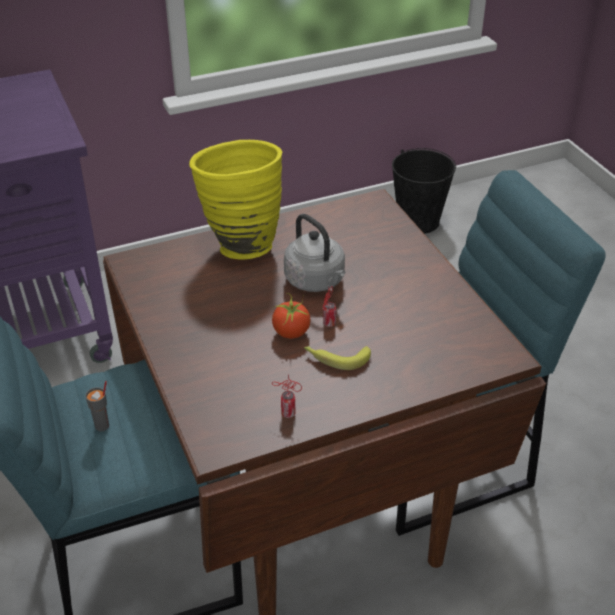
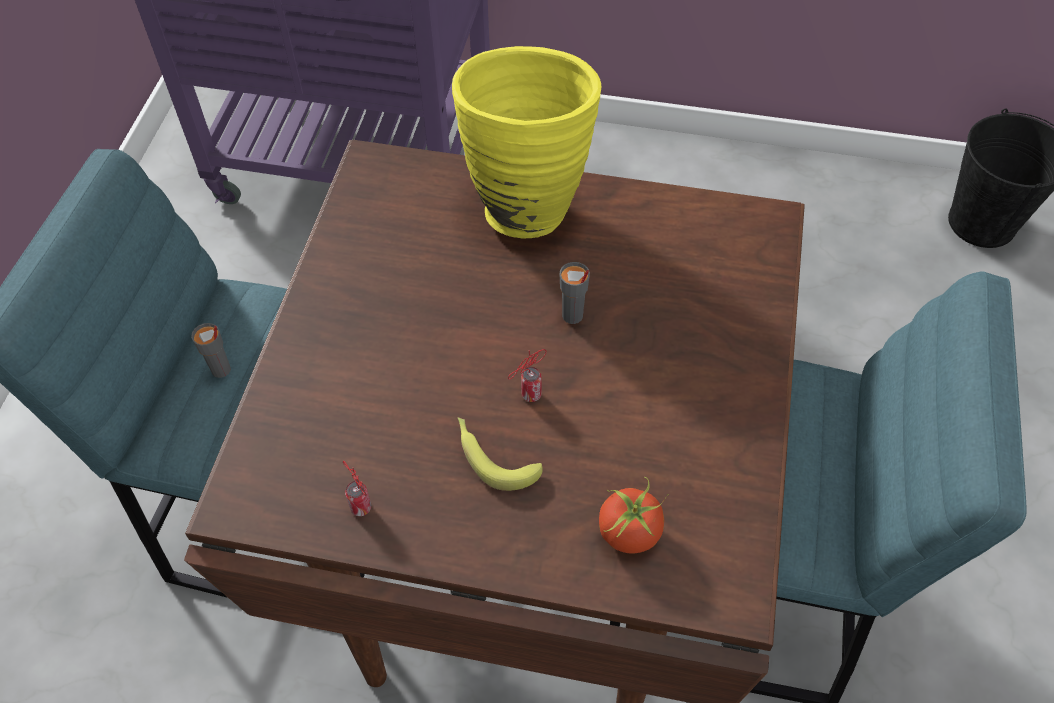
camera: 35 degrees right, 15 degrees up
tomato [271,293,310,339] -> tomato moved to [599,477,669,554]
grey kettle [284,214,345,292] -> grey cup [560,262,590,324]

